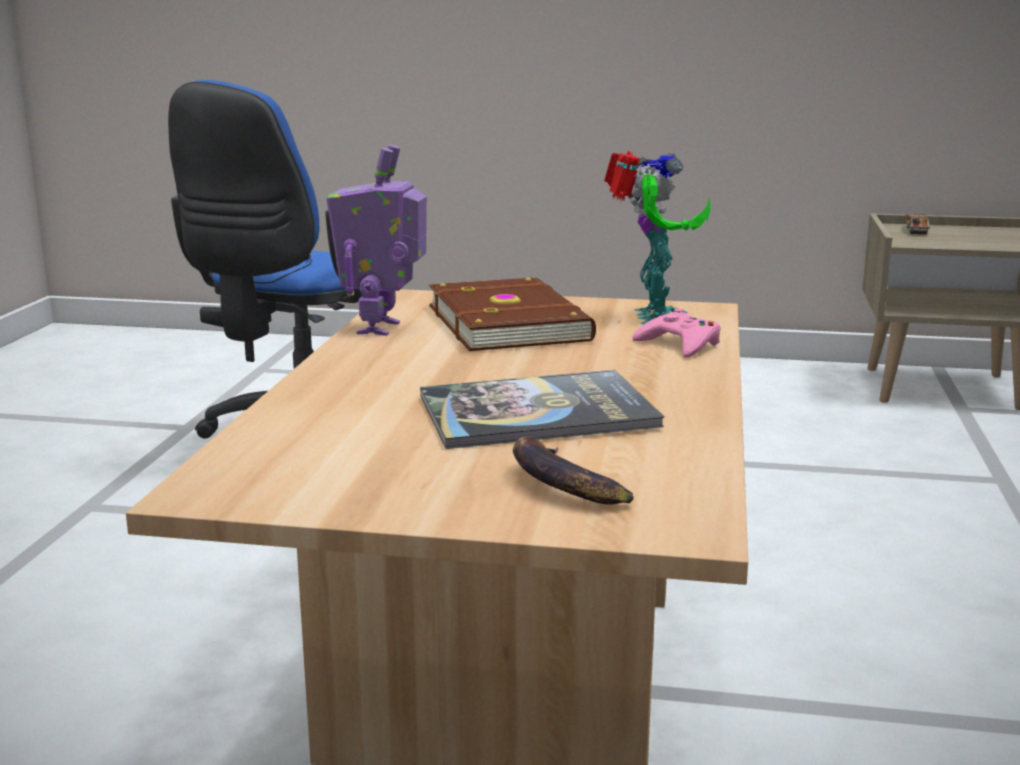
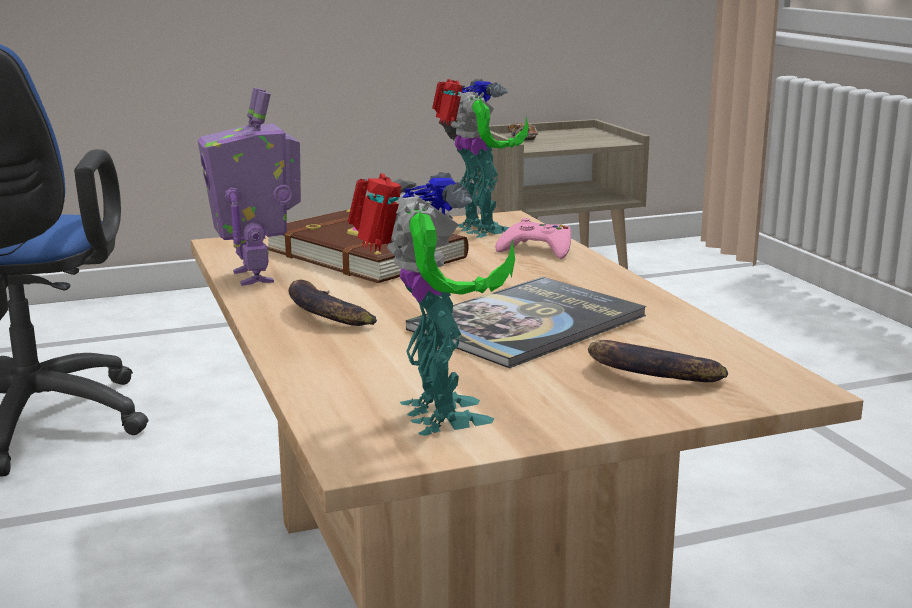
camera: 30 degrees left, 0 degrees up
none -> banana [289,280,377,326]
none -> toy robot [348,172,515,436]

